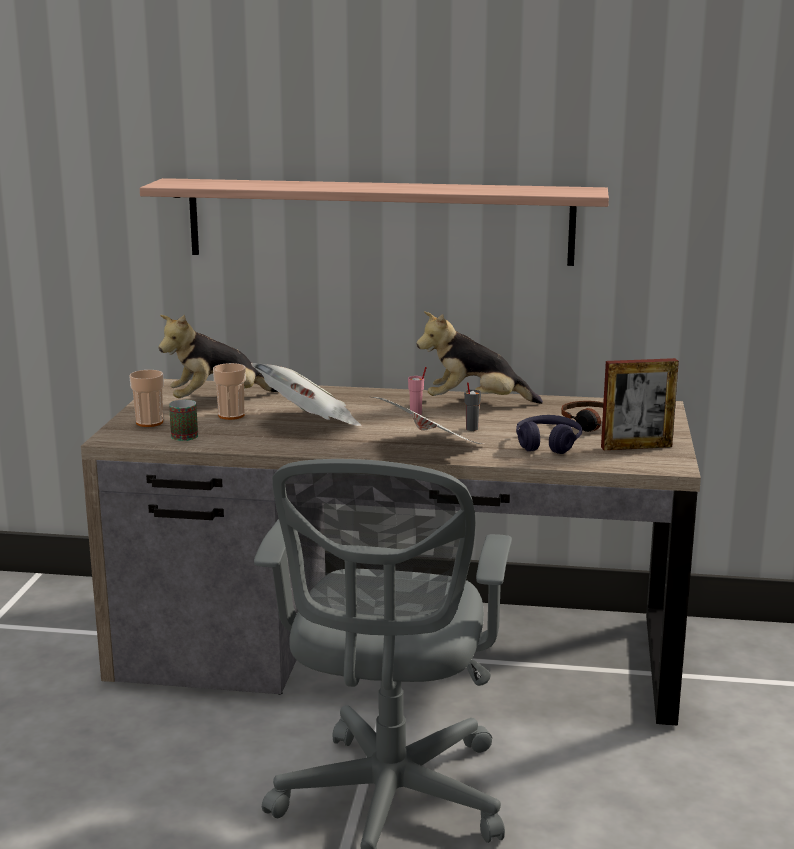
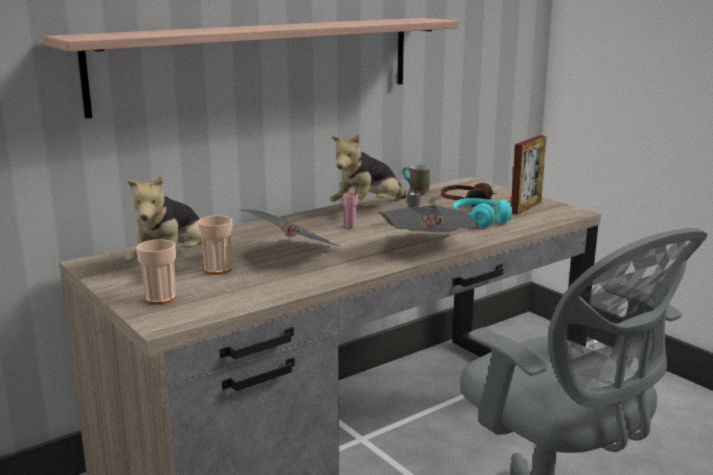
camera: 45 degrees left, 0 degrees up
mug [169,399,198,441] -> mug moved to [403,165,430,195]
purple headphones [516,415,582,454] -> turquoise headphones [453,198,512,228]

